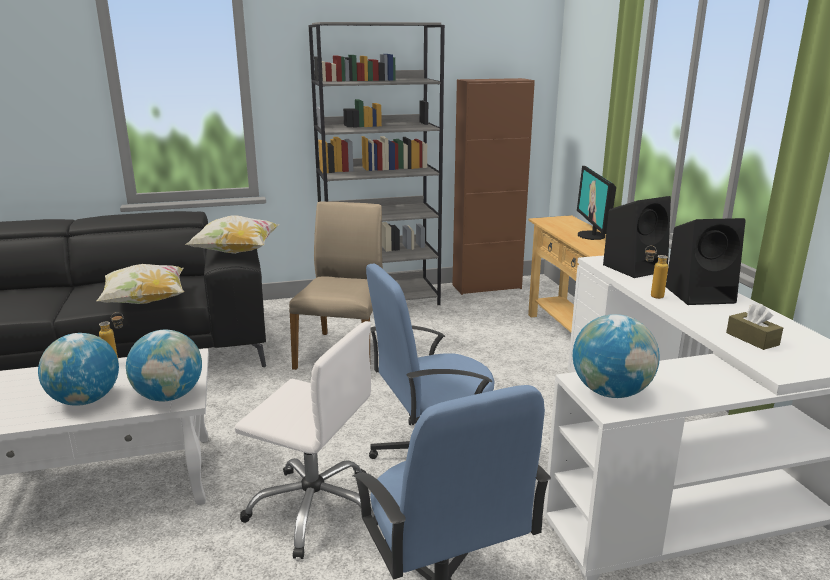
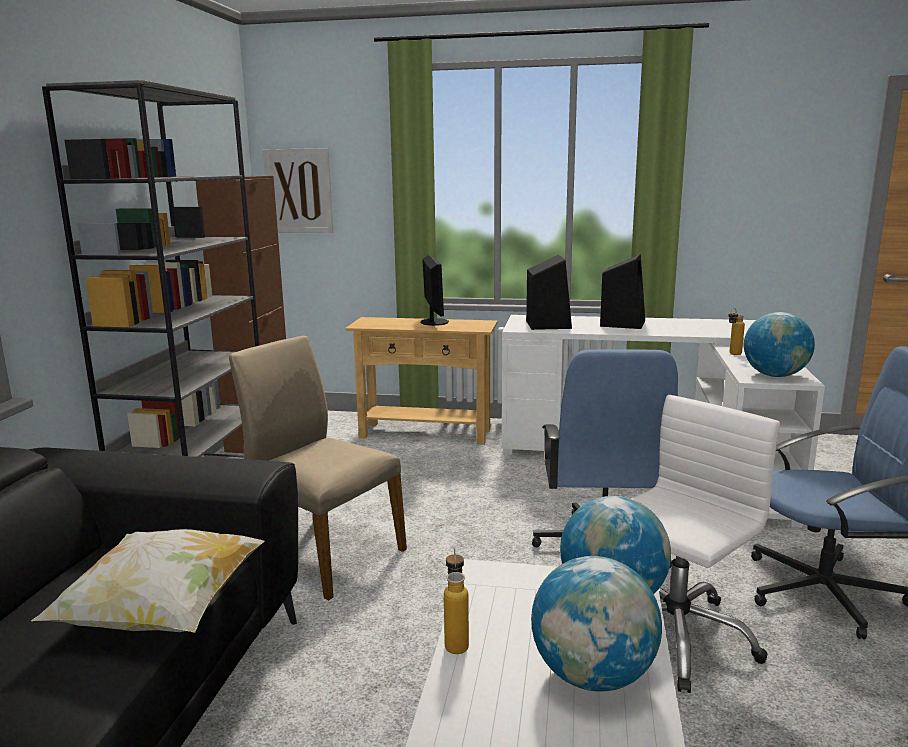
camera: 65 degrees left, 5 degrees down
pillow [185,215,279,254] -> none
monitor [577,166,616,240] -> monitor turned 120 degrees counterclockwise [420,255,449,326]
bottle [645,246,668,299] -> bottle moved to [729,308,745,355]
brown tissue box [726,304,783,350] -> none
none -> picture [263,148,333,233]

